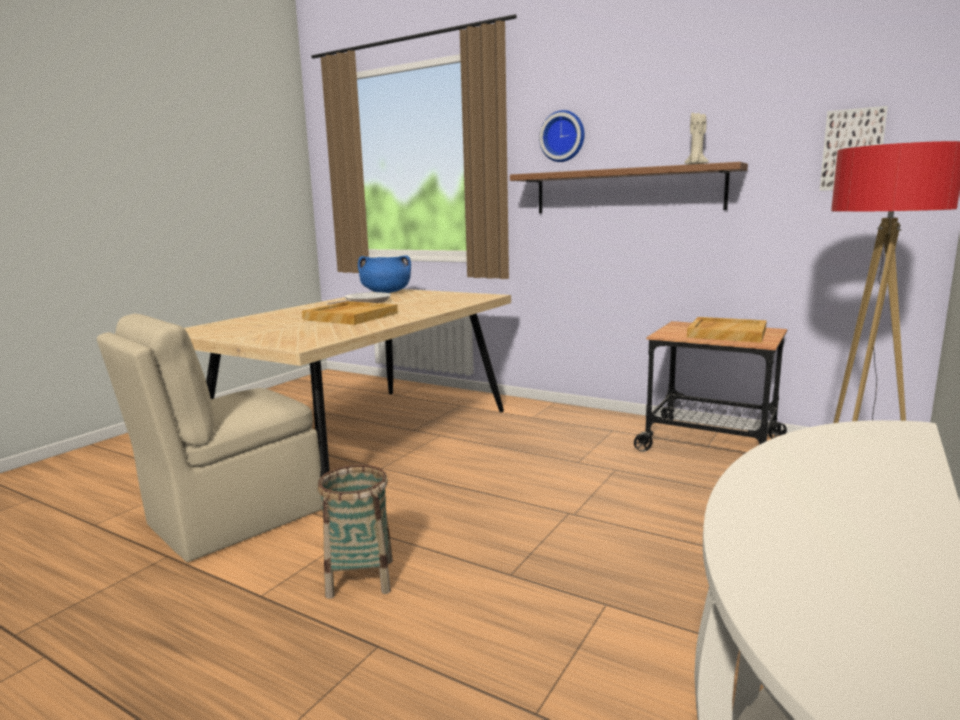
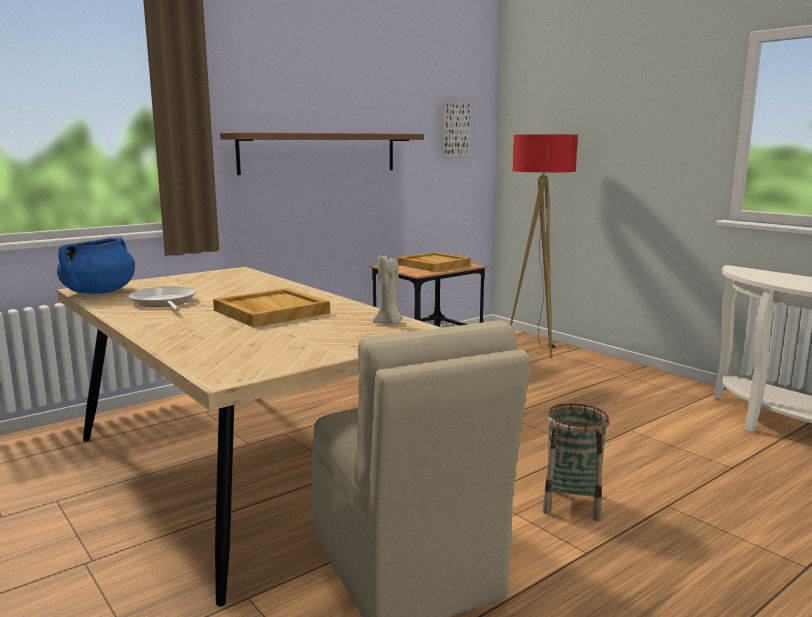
camera: 70 degrees left, 0 degrees up
wall clock [539,110,585,162] -> none
beige candle [685,113,709,165] -> beige candle moved to [373,253,403,324]

